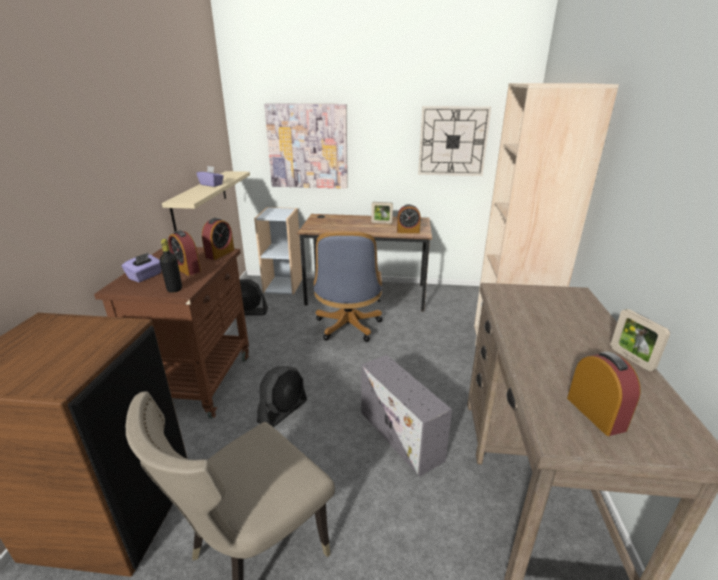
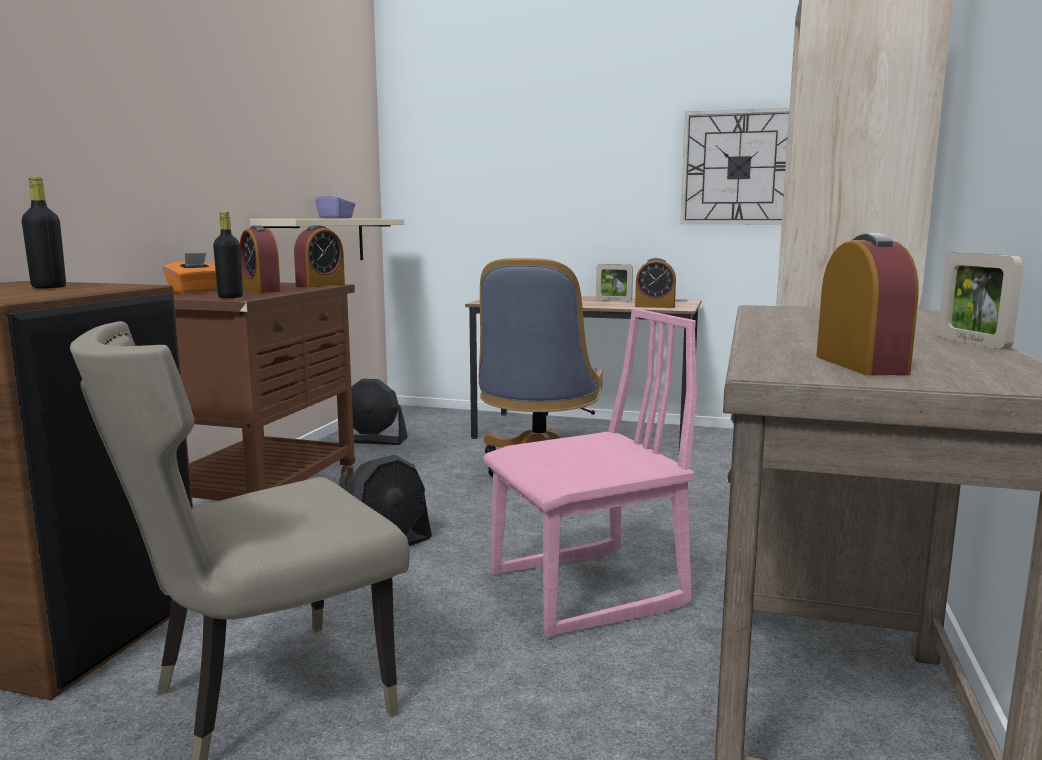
camera: 10 degrees right, 15 degrees down
purple tissue box [122,252,161,282] -> orange tissue box [163,253,217,294]
bookcase [254,207,303,295] -> none
picture [264,103,348,189] -> none
grey storage box [361,355,452,477] -> pink chair [483,308,697,638]
none -> black bottle [22,177,66,288]

